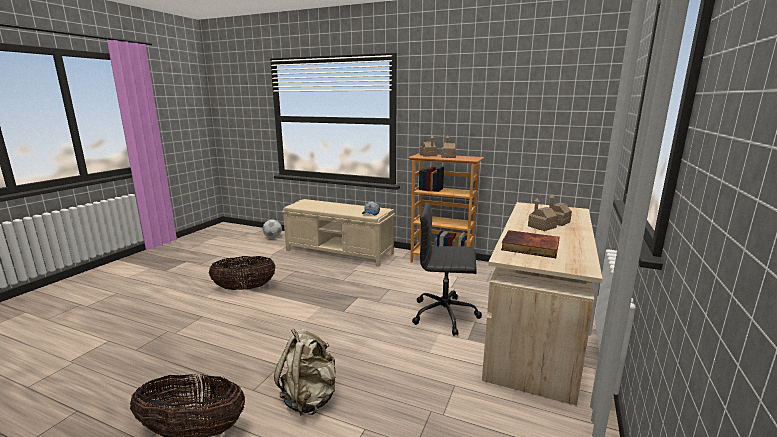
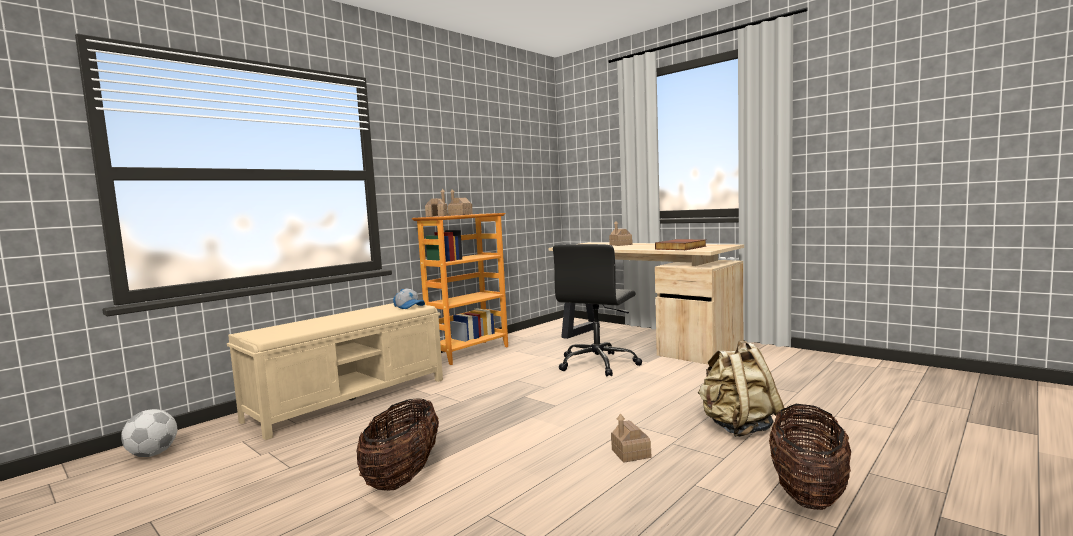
camera: 70 degrees left, 10 degrees down
toy house [528,198,558,231] -> toy house moved to [611,414,651,463]

